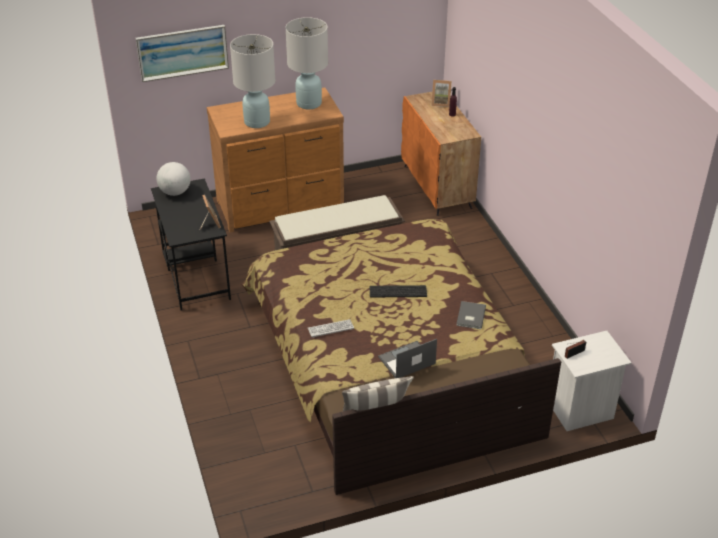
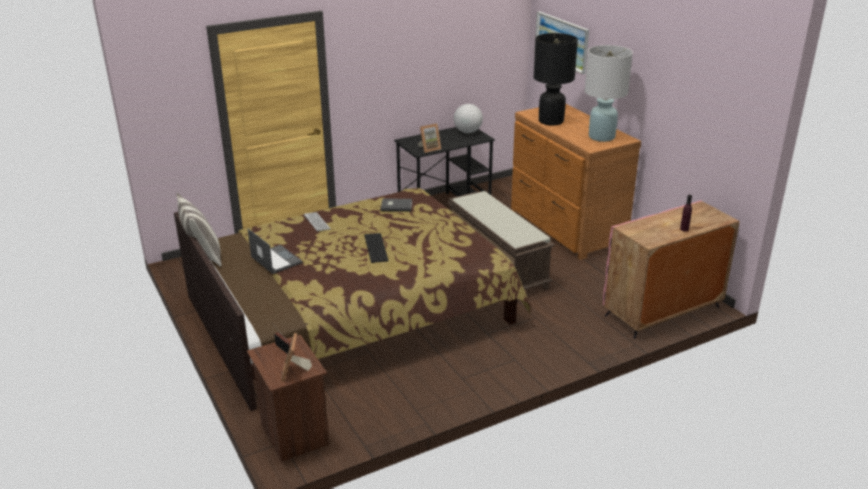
camera: 80 degrees right, 10 degrees down
white table lamp [230,34,275,128] -> black table lamp [533,33,578,126]
orange cabinet [401,92,481,216] -> pink cabinet [603,200,740,339]
picture frame [431,80,452,107] -> picture frame moved to [281,333,312,382]
grey book [456,301,486,329] -> grey book moved to [381,198,412,212]
white nightstand [552,331,632,431] -> brown nightstand [247,335,329,462]

